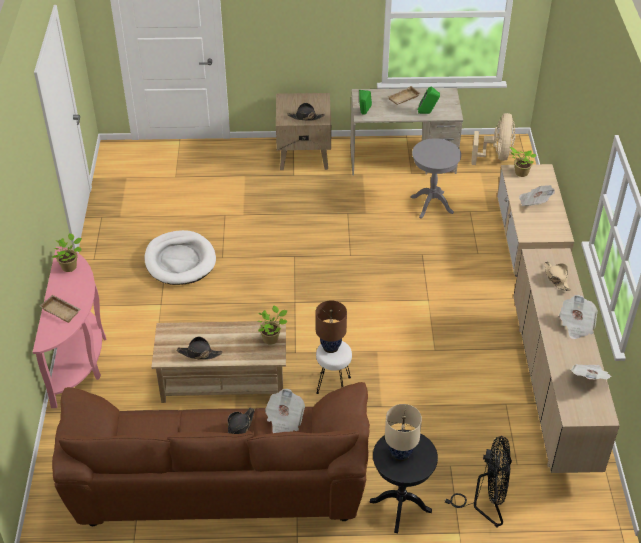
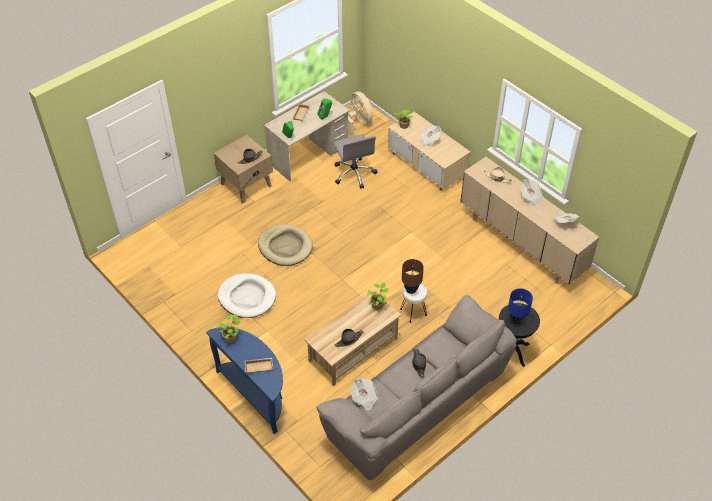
camera: 40 degrees left, 5 degrees up
pink console table [33,247,107,408] -> blue console table [206,327,283,434]
brown sofa [52,382,370,526] -> grey sofa [316,295,517,480]
newspaper [265,389,305,433] -> newspaper moved to [350,378,379,411]
beige table lamp [385,404,422,461] -> blue table lamp [508,288,533,324]
grey side table [410,138,461,219] -> grey office chair [334,134,378,189]
black fan [444,436,512,527] -> none
none -> beige dog bed [258,224,313,266]

